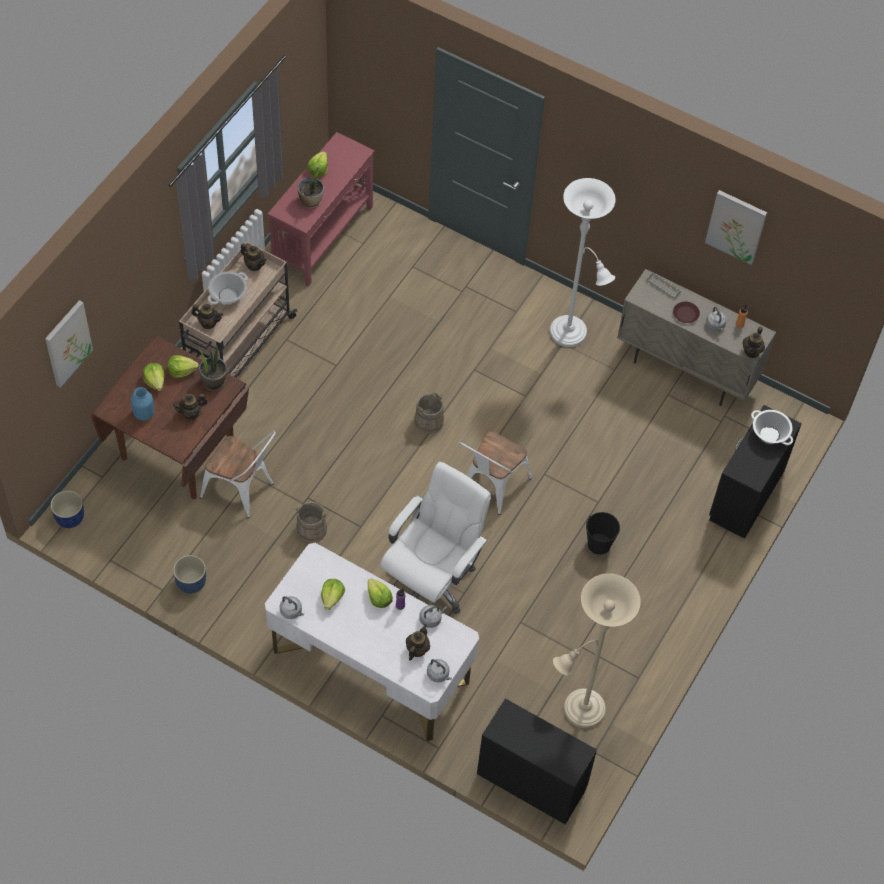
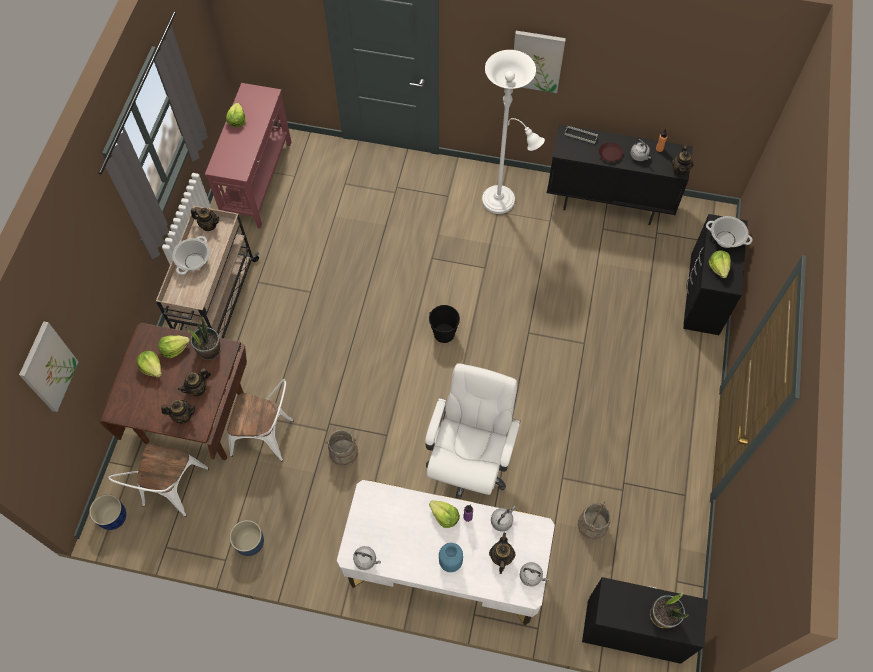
camera: 15 degrees left, 5 degrees up
blue vase [131,387,155,421] -> blue vase moved to [439,543,463,572]
teapot [191,304,223,329] -> teapot moved to [161,400,196,424]
potted plant [297,166,324,208] -> potted plant moved to [650,592,689,628]
lettuce [321,579,345,610] -> lettuce moved to [709,250,731,278]
beige bucket [415,393,444,434] -> beige bucket moved to [578,501,611,540]
white chair [459,431,532,515] -> white chair moved to [108,443,209,517]
beige floor lamp [553,573,641,728] -> none
black bucket [586,512,620,555] -> black bucket moved to [429,305,460,343]
beige cabinet [617,269,776,406] -> black cabinet [547,124,693,225]
picture [705,190,767,265] -> picture moved to [514,31,566,93]

